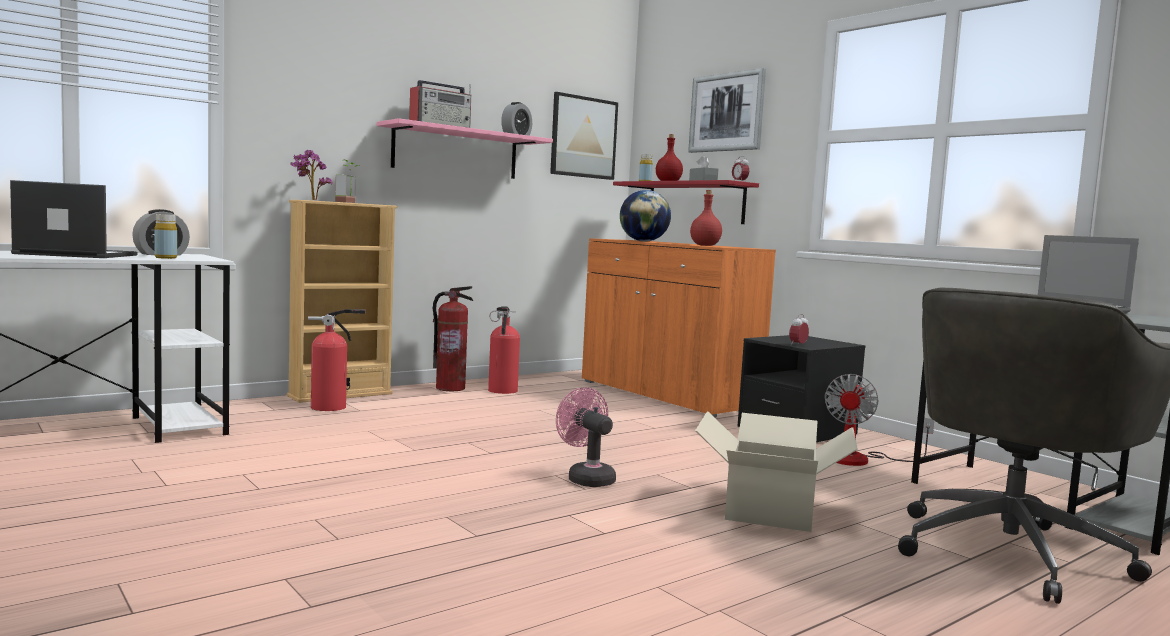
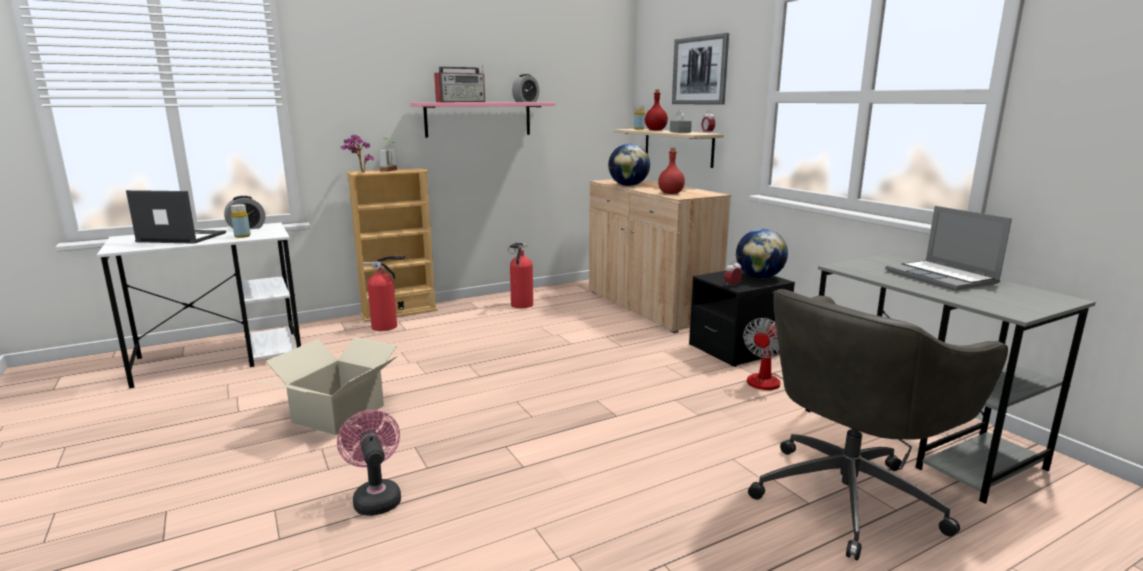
camera: 10 degrees right, 10 degrees up
fire extinguisher [433,286,473,391] -> none
picture [550,92,618,180] -> none
pink fan [556,387,616,487] -> pink fan moved to [337,410,401,516]
orange cabinet [582,238,776,418] -> beige cabinet [589,179,731,334]
red shelf [613,180,759,224] -> beige shelf [614,129,724,168]
cardboard box [695,412,858,532] -> cardboard box moved to [260,337,398,435]
none -> globe [736,229,788,279]

